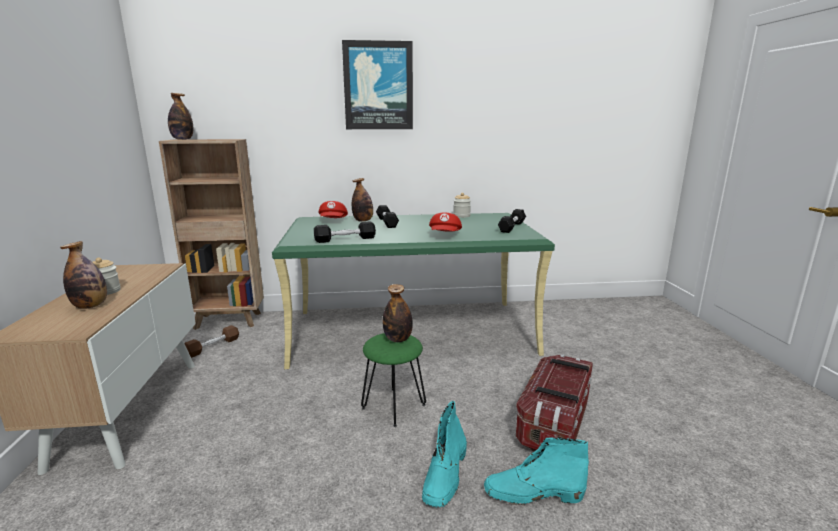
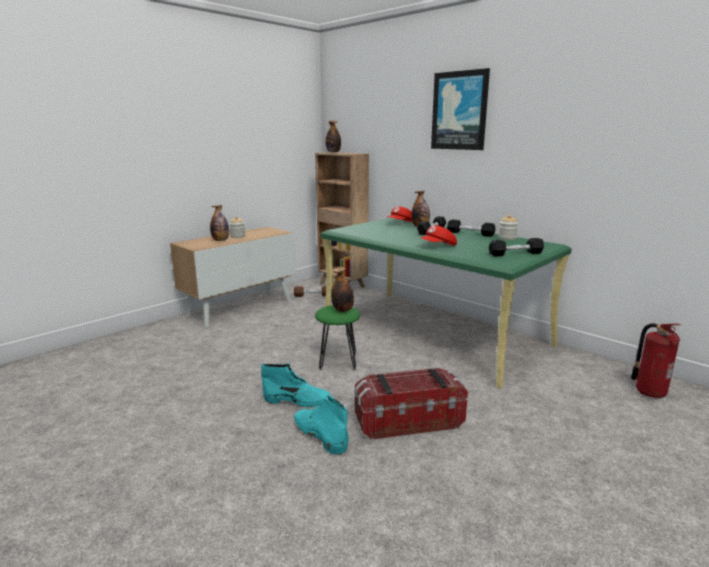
camera: 50 degrees right, 0 degrees up
black dumbbell [314,221,376,243] -> black dumbbell moved to [447,219,495,237]
turquoise boot [422,401,467,507] -> turquoise boot turned 150 degrees counterclockwise [261,363,331,408]
none -> fire extinguisher [631,323,681,398]

